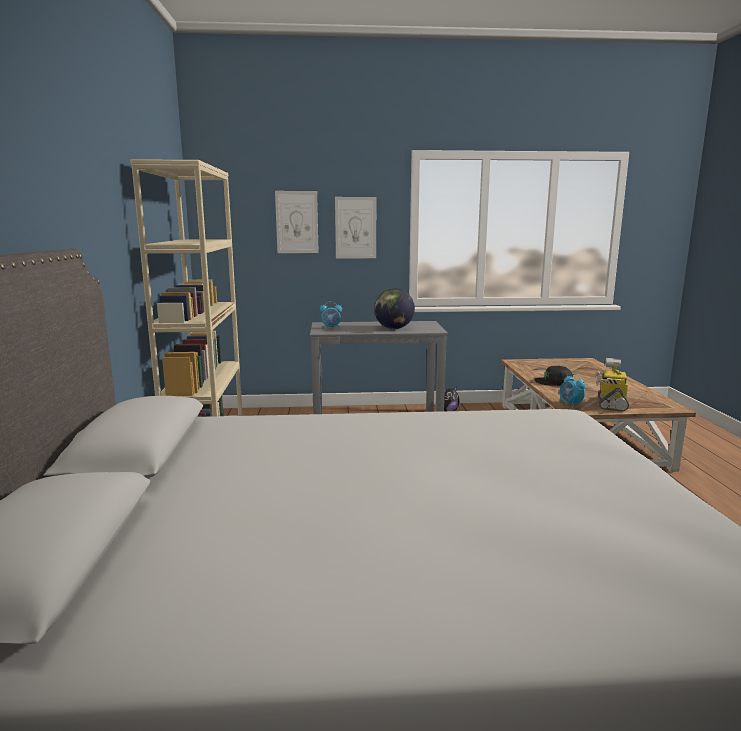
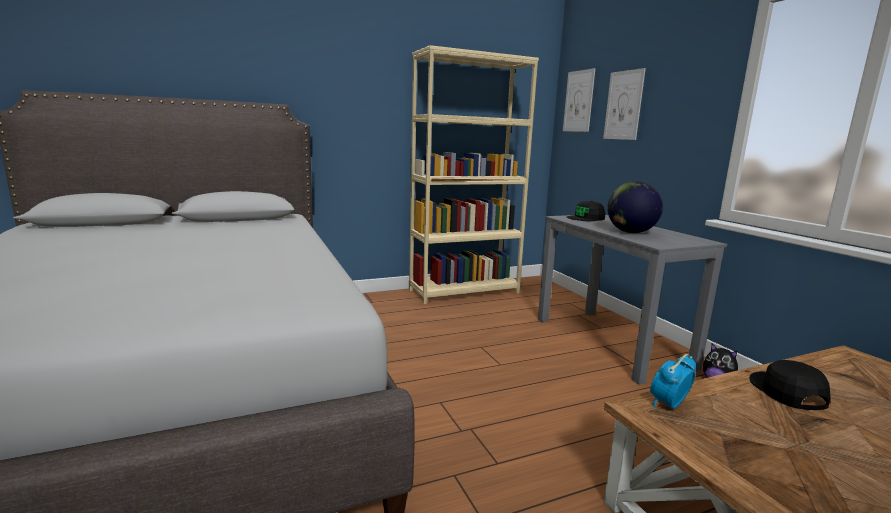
camera: 70 degrees right, 0 degrees up
alarm clock [320,301,342,329] -> black cap [567,201,605,221]
picture [335,197,376,259] -> picture moved to [563,68,596,132]
toy robot [595,358,629,411] -> none

